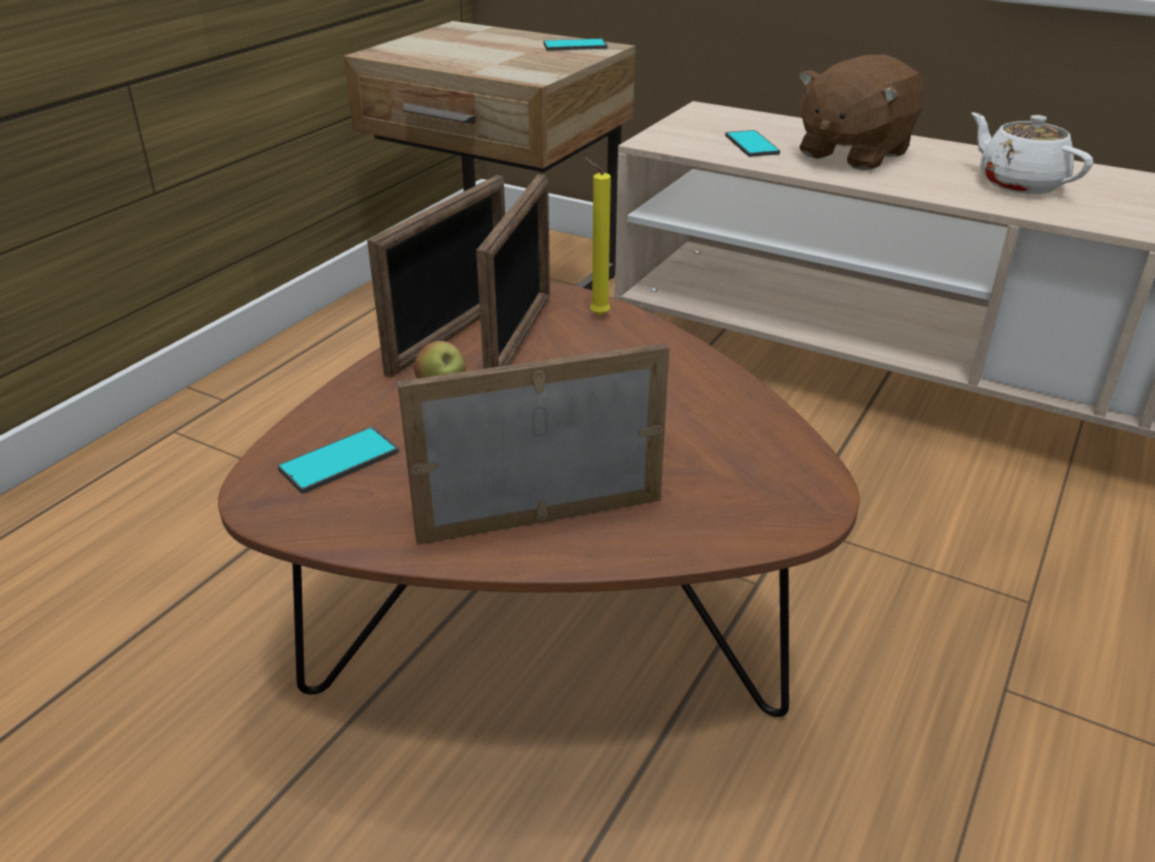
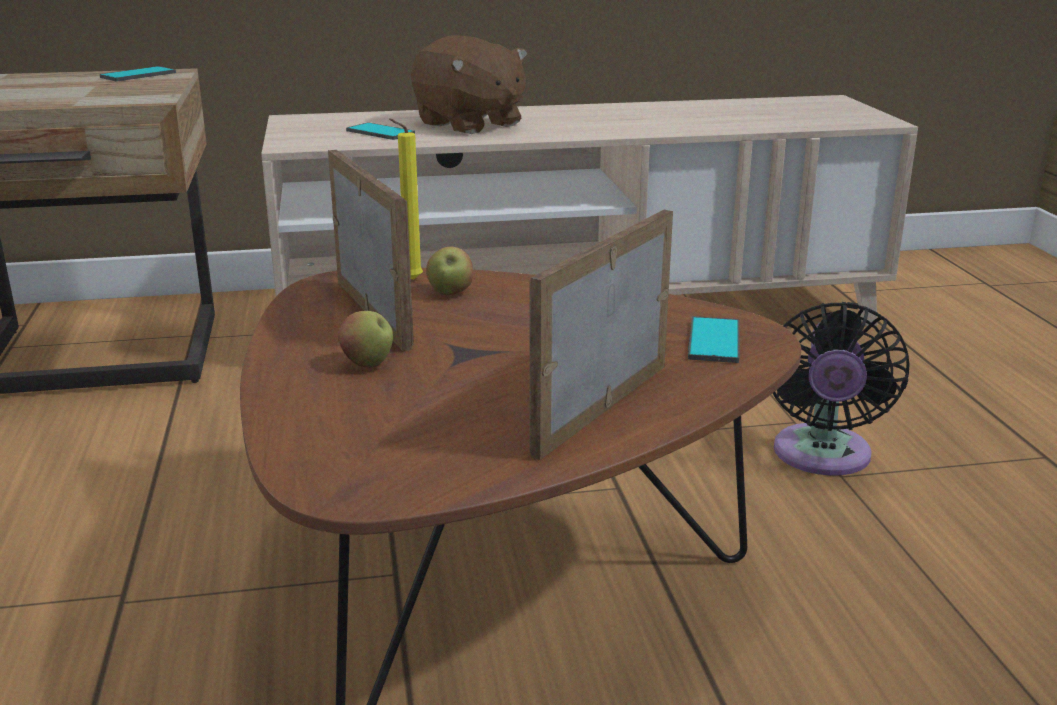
camera: 40 degrees left, 10 degrees down
phone [278,427,399,494] -> phone moved to [688,316,739,363]
picture frame [367,175,505,378] -> none
brown plush toy [799,54,924,170] -> brown plush toy turned 45 degrees counterclockwise [411,35,528,134]
white teapot [971,112,1093,194] -> none
none -> apple [426,247,473,295]
none -> black fan [773,302,910,476]

